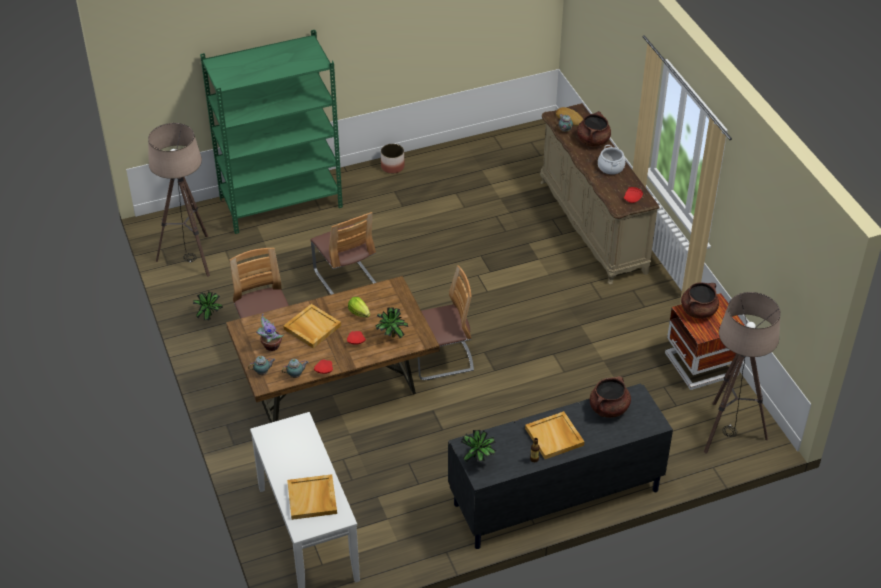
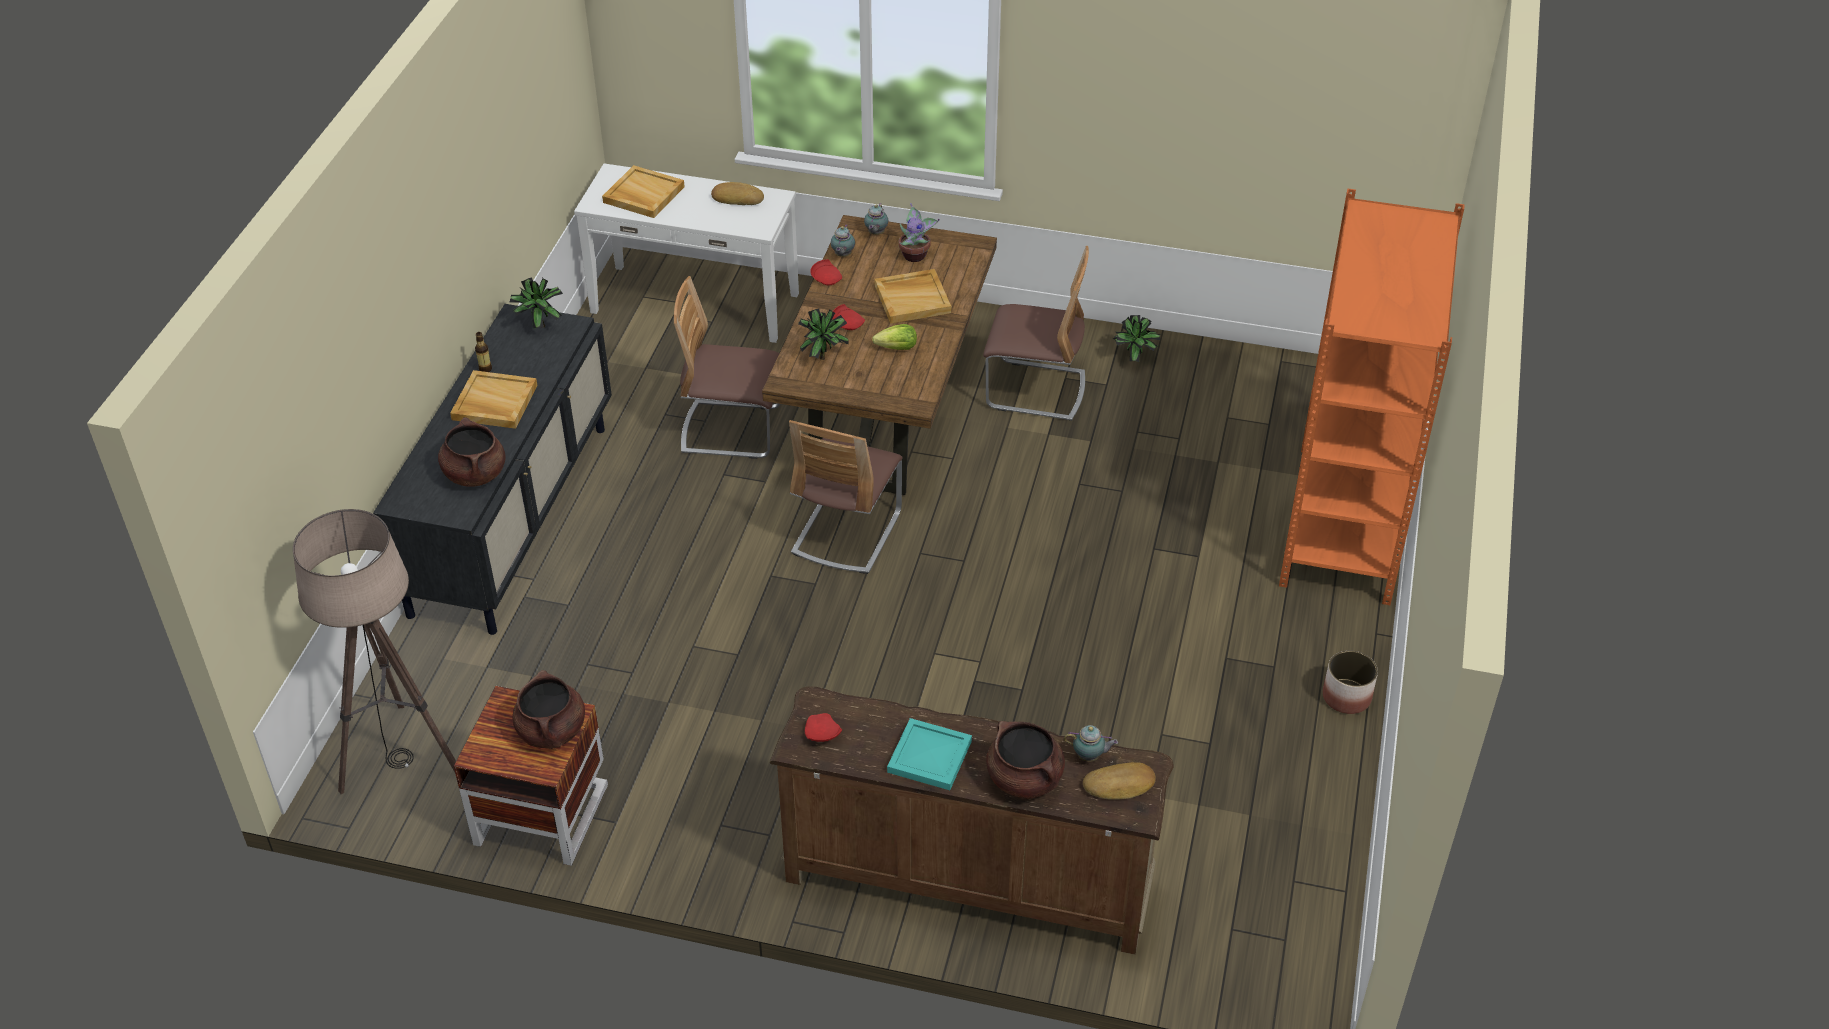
camera: 125 degrees right, 0 degrees up
floor lamp [148,123,210,277] -> none
green bookcase [200,30,343,234] -> orange bookcase [1279,188,1465,605]
chair [310,212,376,295] -> chair moved to [674,276,780,459]
cooking pot [598,145,625,175] -> turquoise tray [887,718,972,790]
none -> bread [711,182,764,205]

